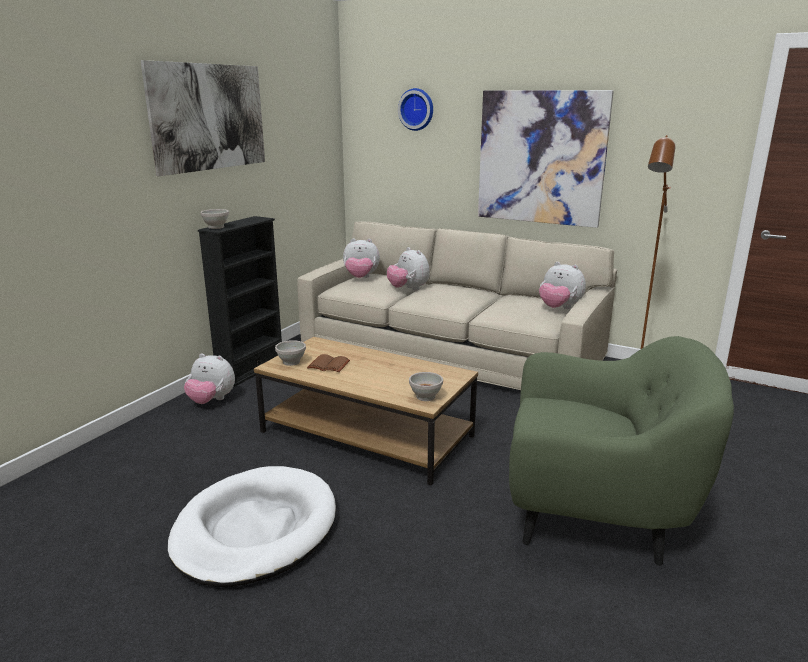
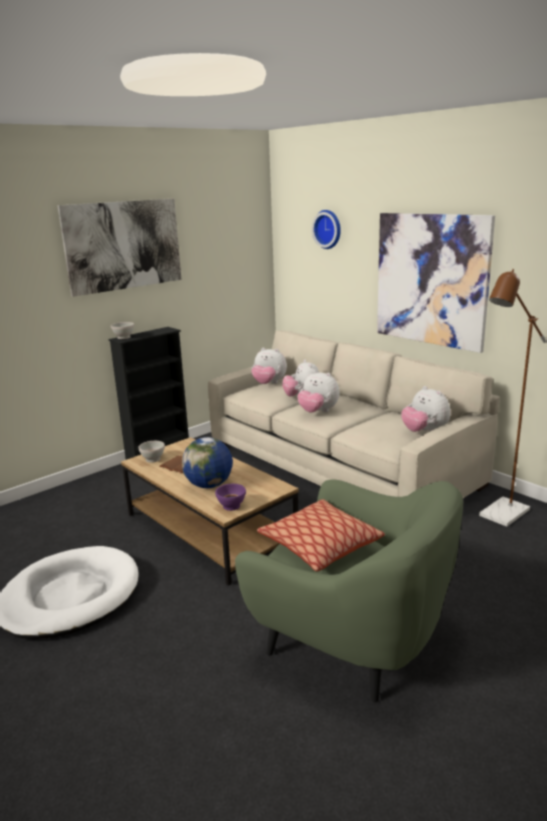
camera: 20 degrees right, 0 degrees up
plush toy [184,354,235,404] -> plush toy moved to [297,370,339,413]
white bowl [409,372,443,401] -> purple bowl [215,484,246,511]
none -> globe [182,437,233,488]
none -> pillow [257,499,385,571]

